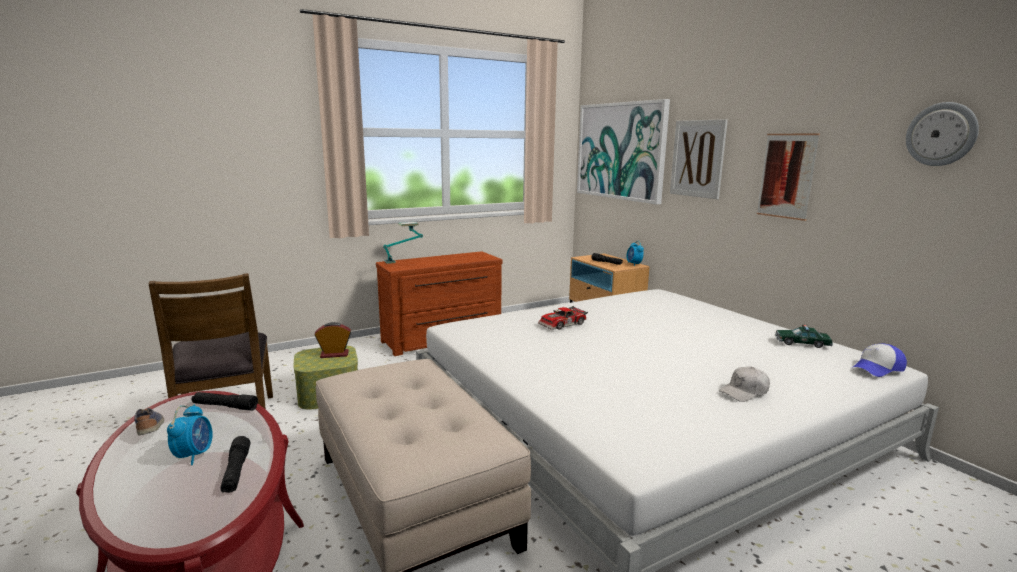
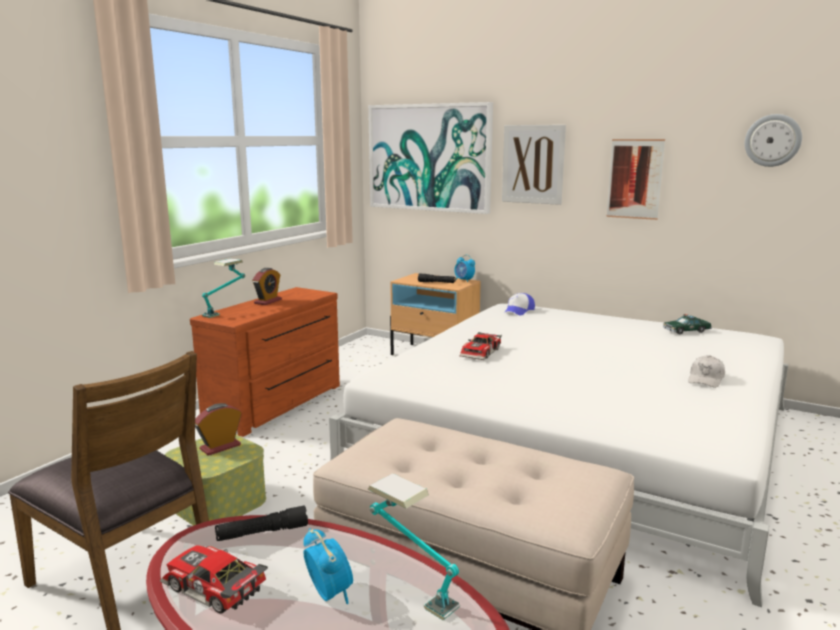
camera: 30 degrees left, 0 degrees up
shoe [134,408,164,436] -> toy car [160,545,268,614]
black flashlight [220,436,250,493] -> table lamp [368,473,461,620]
cap [852,344,907,377] -> cap moved to [504,293,535,315]
none -> alarm clock [252,268,282,305]

